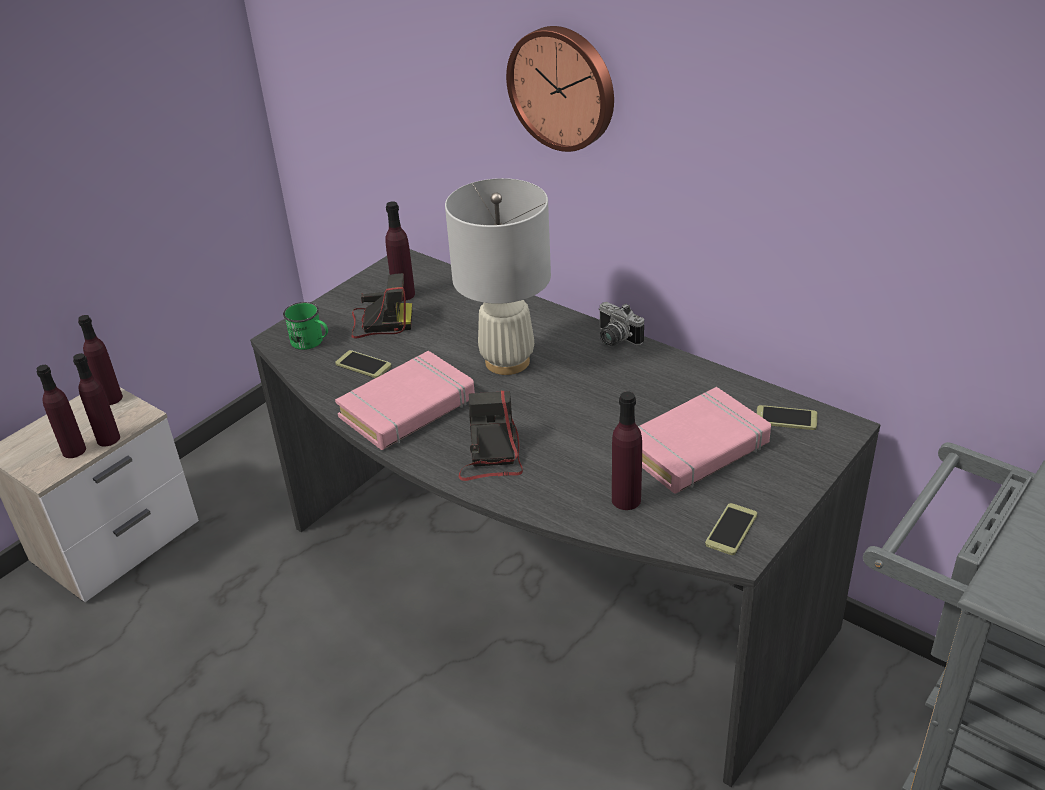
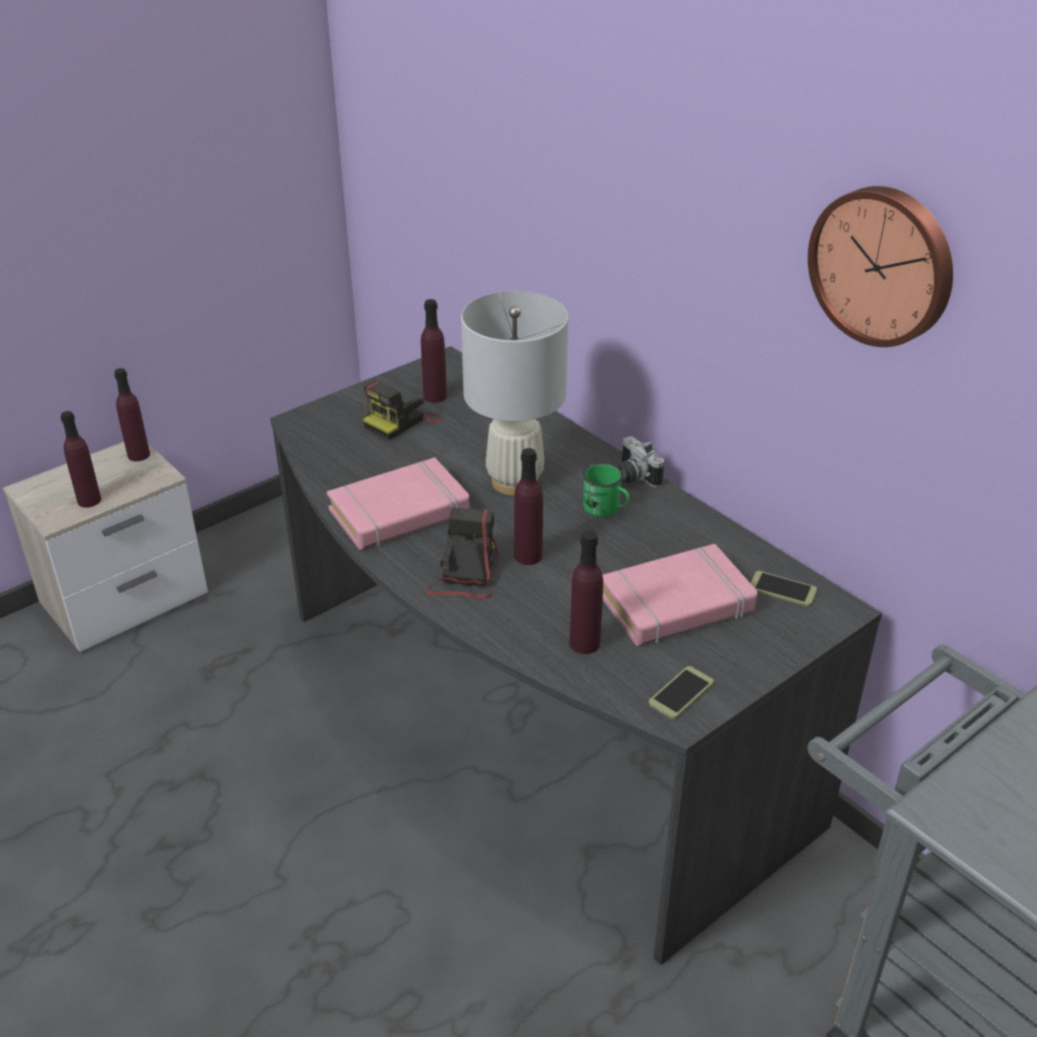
camera: 10 degrees right, 0 degrees up
purple bottle [73,353,120,447] -> purple bottle moved to [514,448,543,565]
green mug [283,302,328,350] -> green mug moved to [583,463,630,517]
phone [335,350,391,378] -> none
camera [351,273,412,338] -> camera turned 120 degrees clockwise [363,380,442,440]
wall clock [506,26,614,152] -> wall clock moved to [808,186,953,347]

